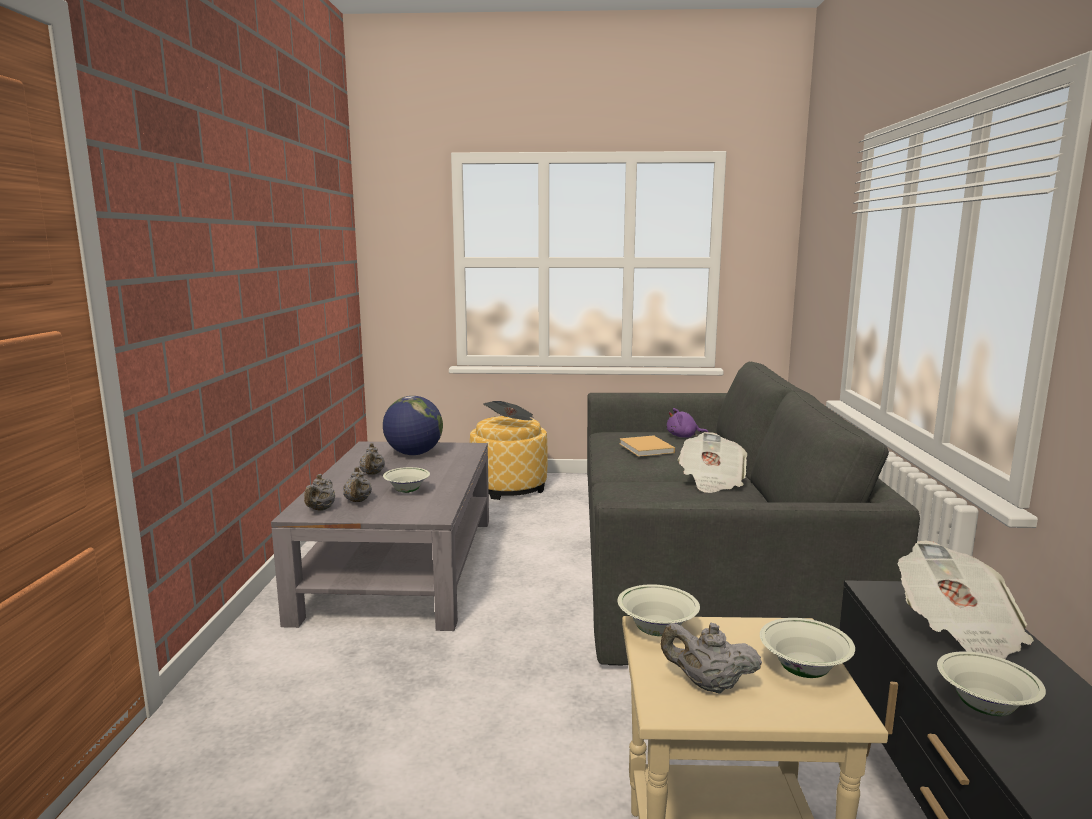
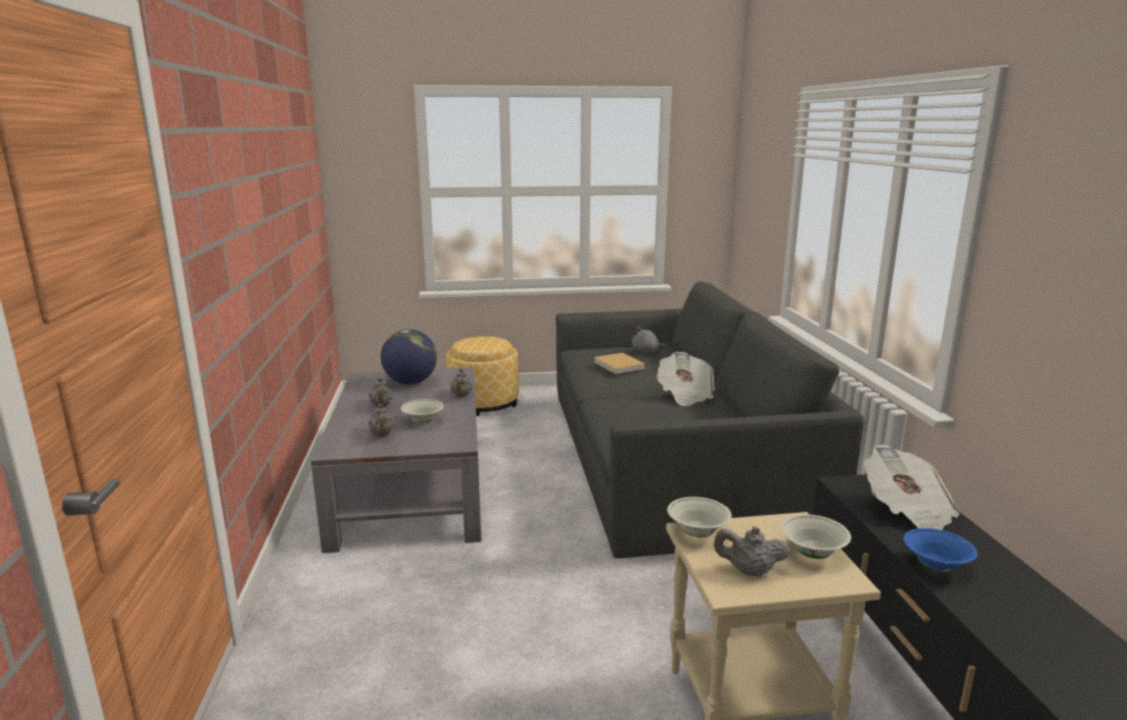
camera: 10 degrees left, 5 degrees up
grey teapot [304,474,335,511] -> grey teapot moved to [450,368,473,396]
newspaper [483,401,534,420] -> none
purple plush toy [667,408,708,438] -> grey plush toy [632,326,668,353]
white bowl [937,651,1046,716] -> blue bowl [903,528,977,572]

